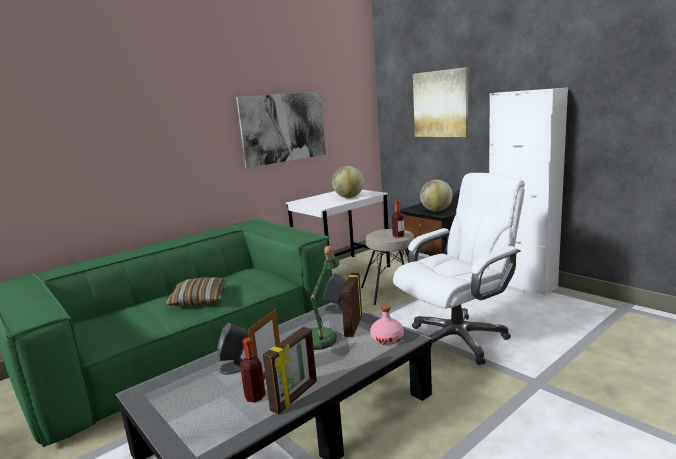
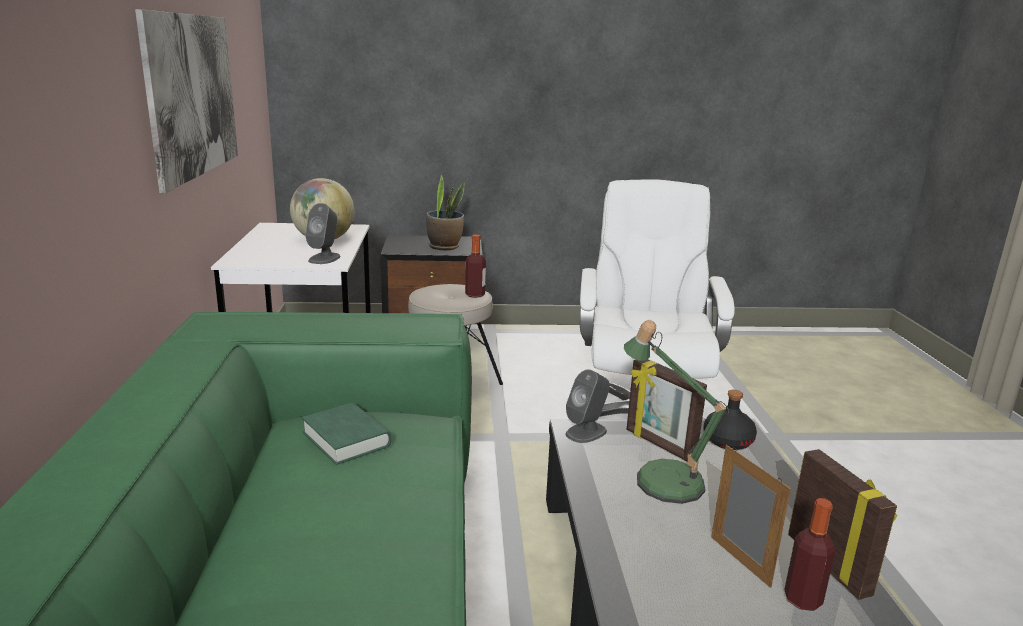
camera: 55 degrees left, 5 degrees up
pillow [165,277,227,306] -> none
grey speaker [217,323,248,375] -> grey speaker moved to [305,203,341,264]
pink bottle [370,305,404,345] -> black bottle [703,389,757,450]
picture [413,67,468,137] -> none
globe [420,180,453,212] -> potted plant [427,175,464,250]
white cabinet [489,88,568,296] -> none
none -> green book [302,403,391,465]

